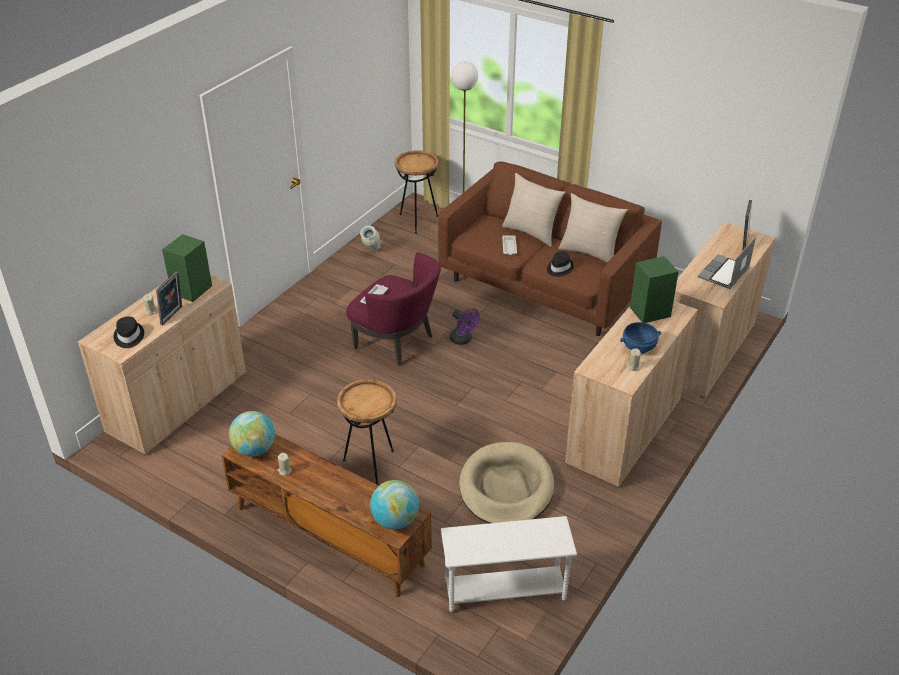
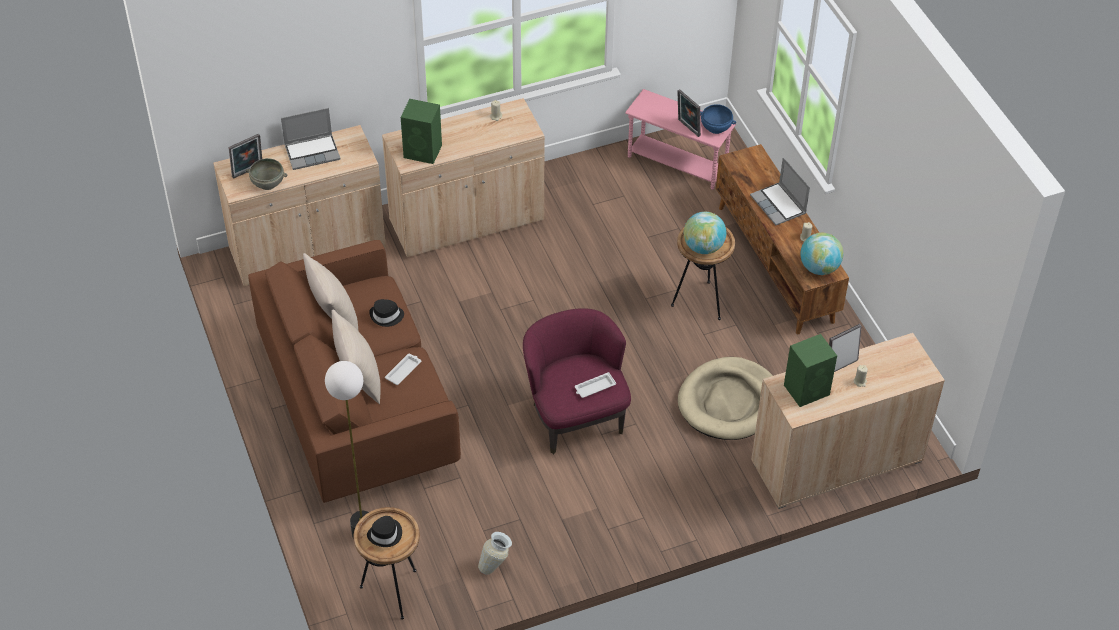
camera: 145 degrees left, 10 degrees up
black hat [114,316,144,348] -> black hat moved to [367,516,402,547]
globe [370,480,419,529] -> globe moved to [684,212,726,254]
white side table [441,516,577,612] -> pink side table [625,89,736,190]
purple fan [450,308,480,345] -> none
beige dog bed [459,442,554,524] -> beige dog bed moved to [678,357,773,440]
blue bowl [620,322,661,354] -> blue bowl moved to [700,104,736,134]
none -> grey bowl [246,158,287,190]
none -> picture frame [677,89,701,137]
none -> laptop [750,157,810,225]

